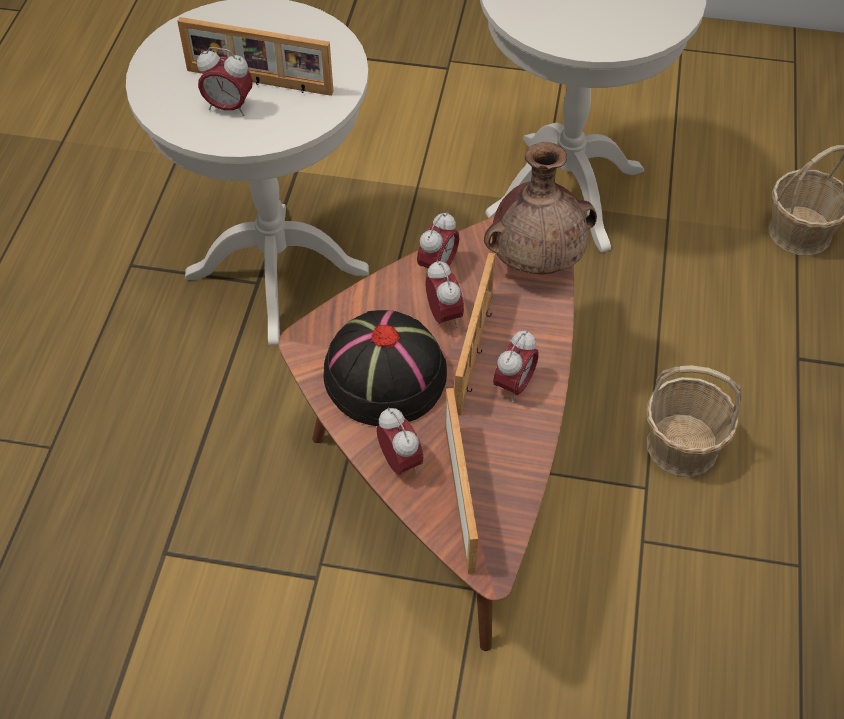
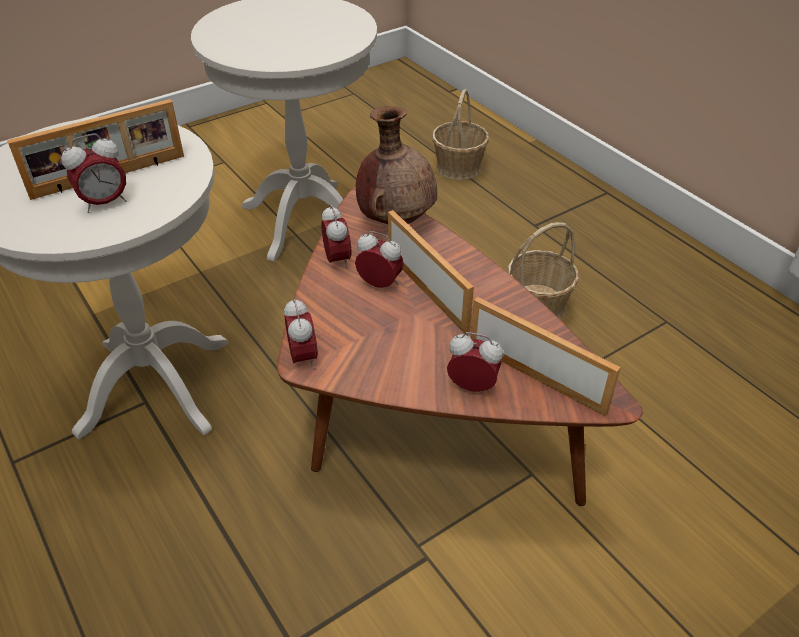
camera: 45 degrees left, 10 degrees down
black hat [323,310,447,426] -> none
alarm clock [493,330,539,403] -> alarm clock moved to [284,298,318,369]

